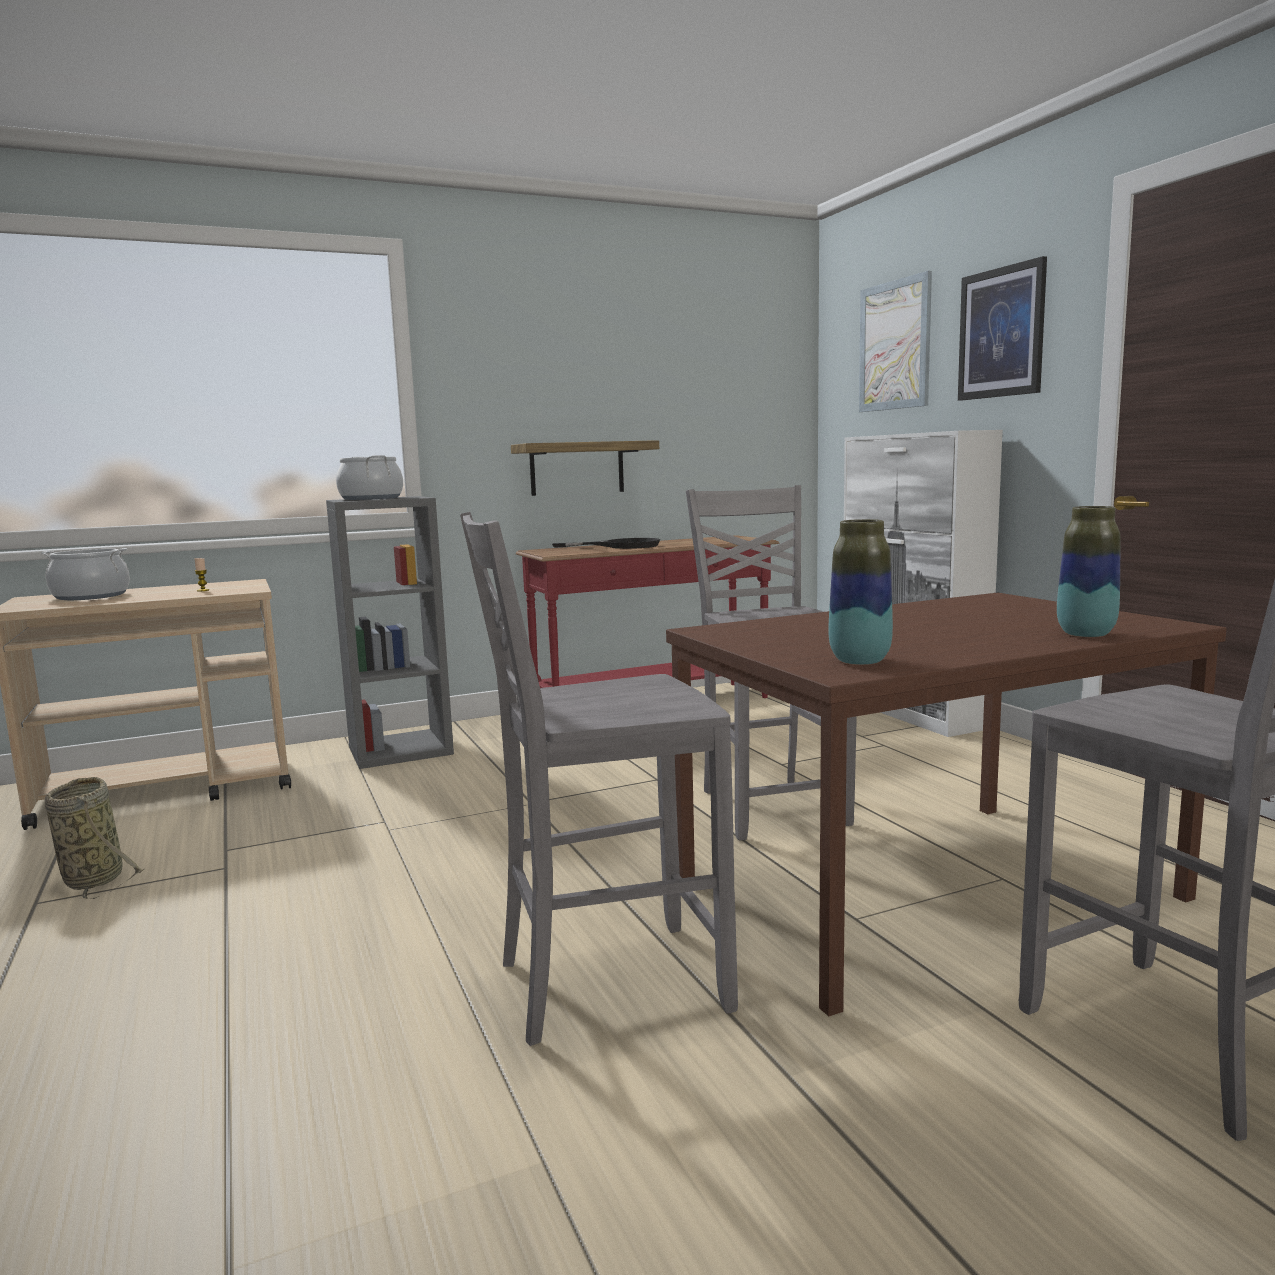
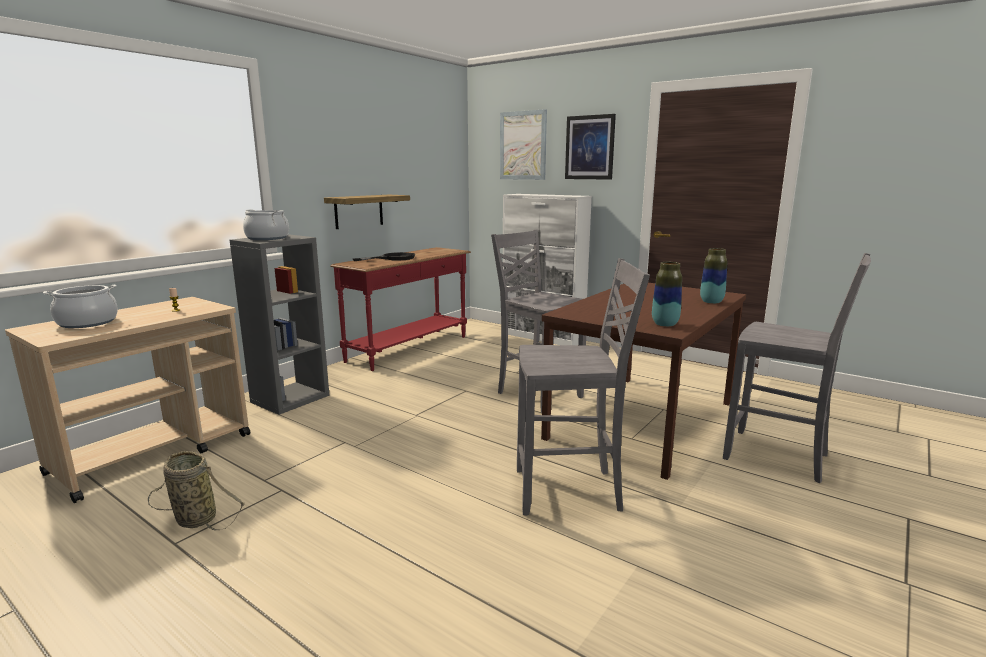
camera: 30 degrees left, 5 degrees up
grey chair [460,512,738,1046] -> grey chair turned 135 degrees counterclockwise [517,258,650,515]

